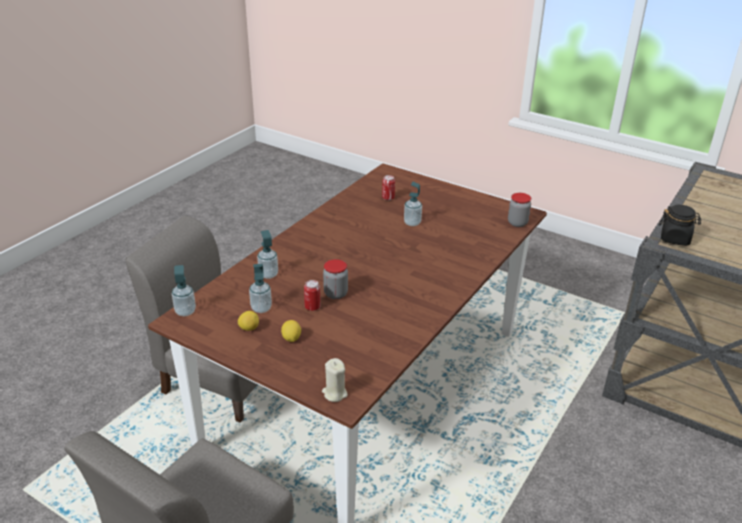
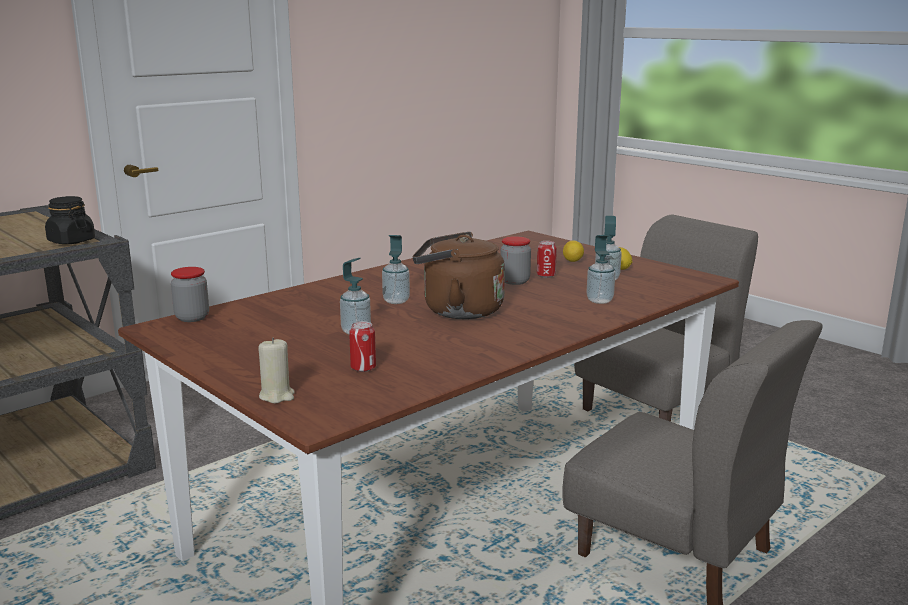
camera: 165 degrees left, 15 degrees down
soap dispenser [172,265,196,316] -> soap dispenser moved to [382,235,410,304]
beige candle [322,358,348,402] -> beige candle moved to [258,337,295,403]
none -> brown kettle [413,232,505,319]

